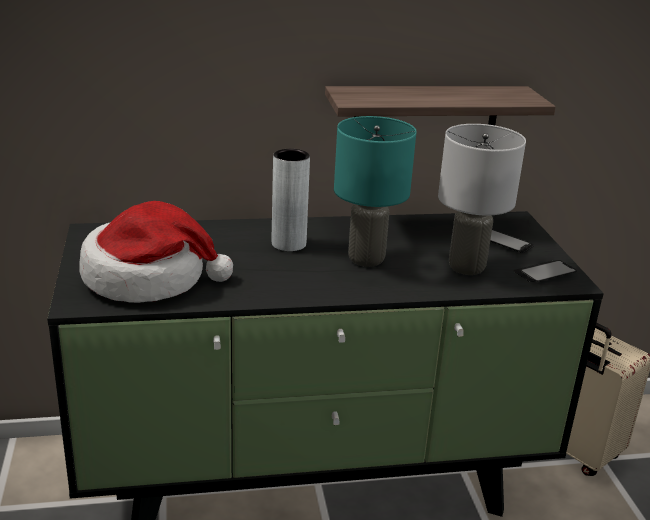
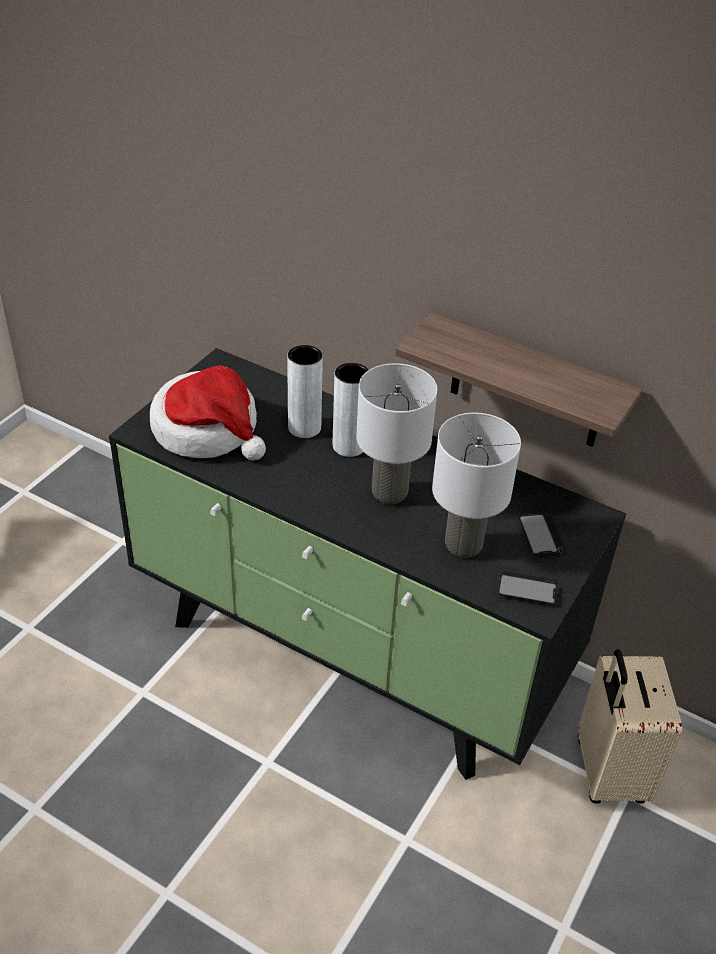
camera: 40 degrees right, 15 degrees up
turquoise table lamp [334,116,417,267] -> white table lamp [356,363,437,504]
none -> grey vase [287,345,323,438]

